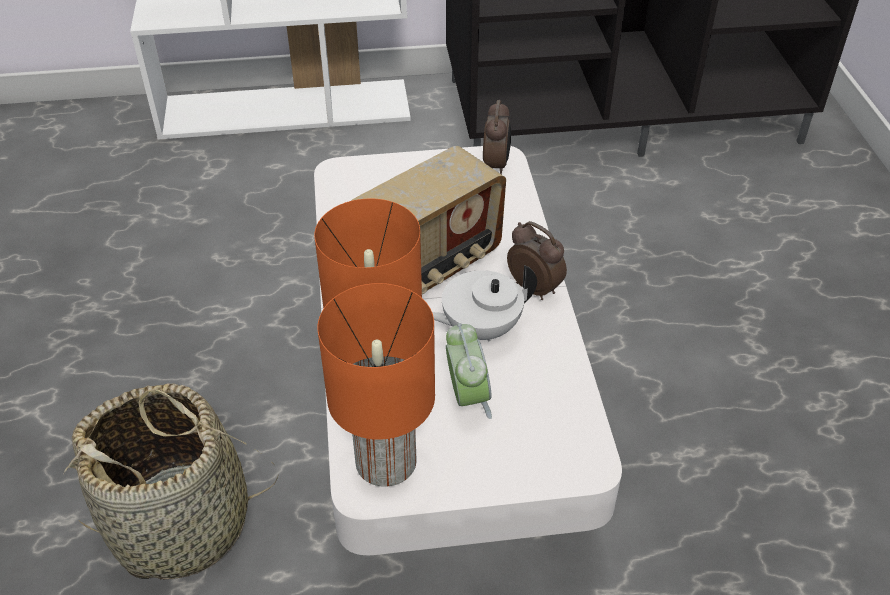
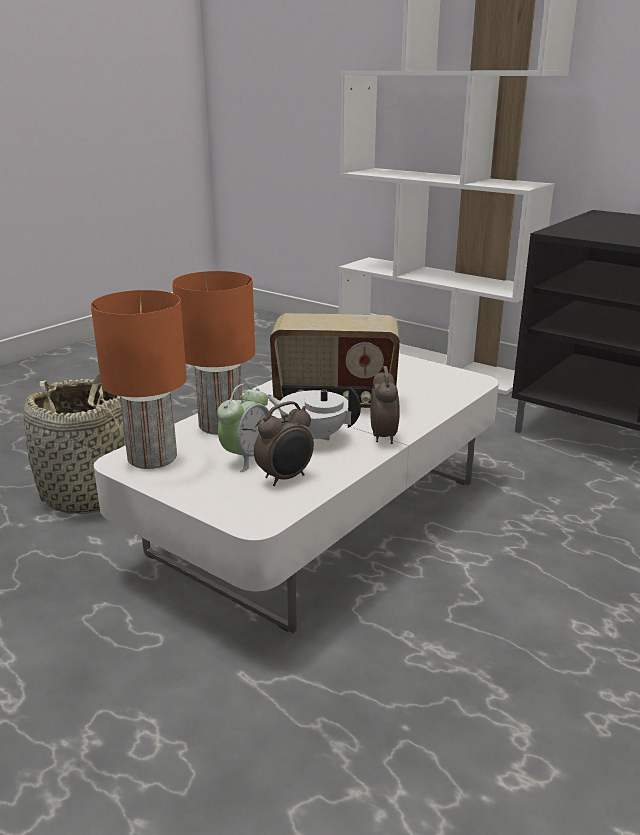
camera: 45 degrees right, 20 degrees down
alarm clock [483,100,511,175] -> alarm clock moved to [254,401,314,486]

